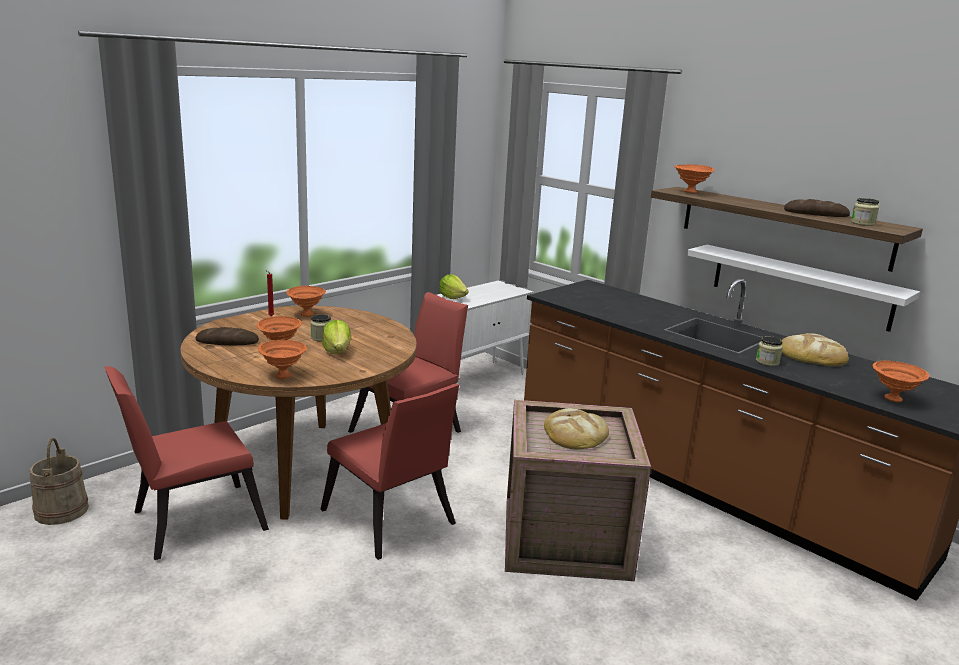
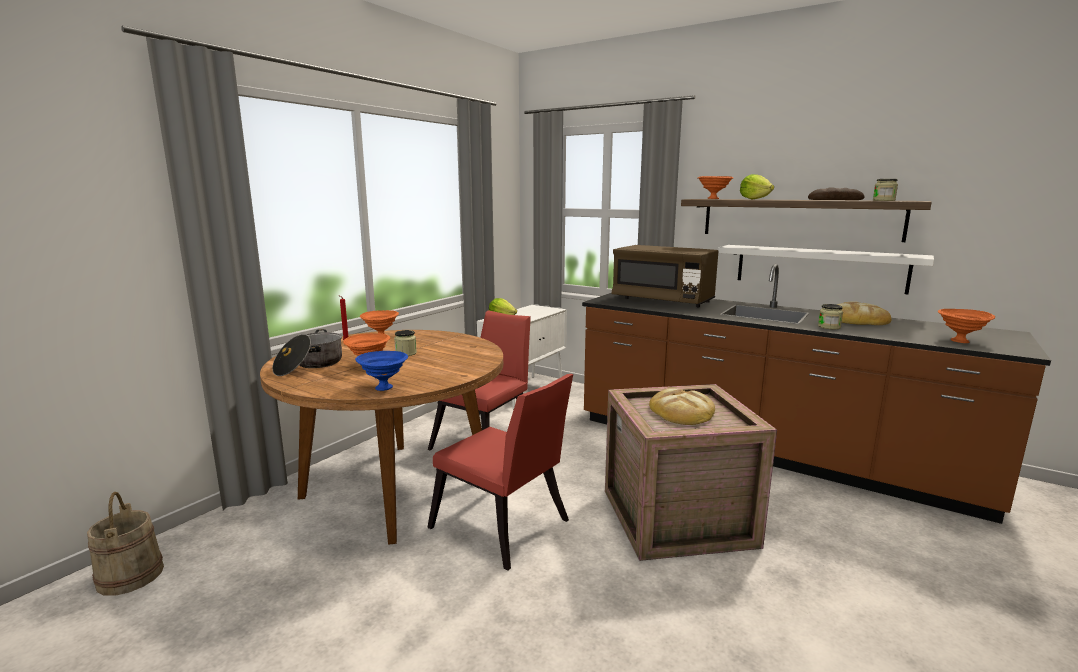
camera: 10 degrees left, 5 degrees down
red chair [104,366,269,560] -> none
bread [196,327,259,345] -> cooking pot [272,329,342,376]
orange bowl [258,340,307,379] -> blue bowl [355,351,408,391]
lettuce [322,320,351,354] -> lettuce moved to [740,174,774,199]
none -> brown microwave [612,245,718,307]

